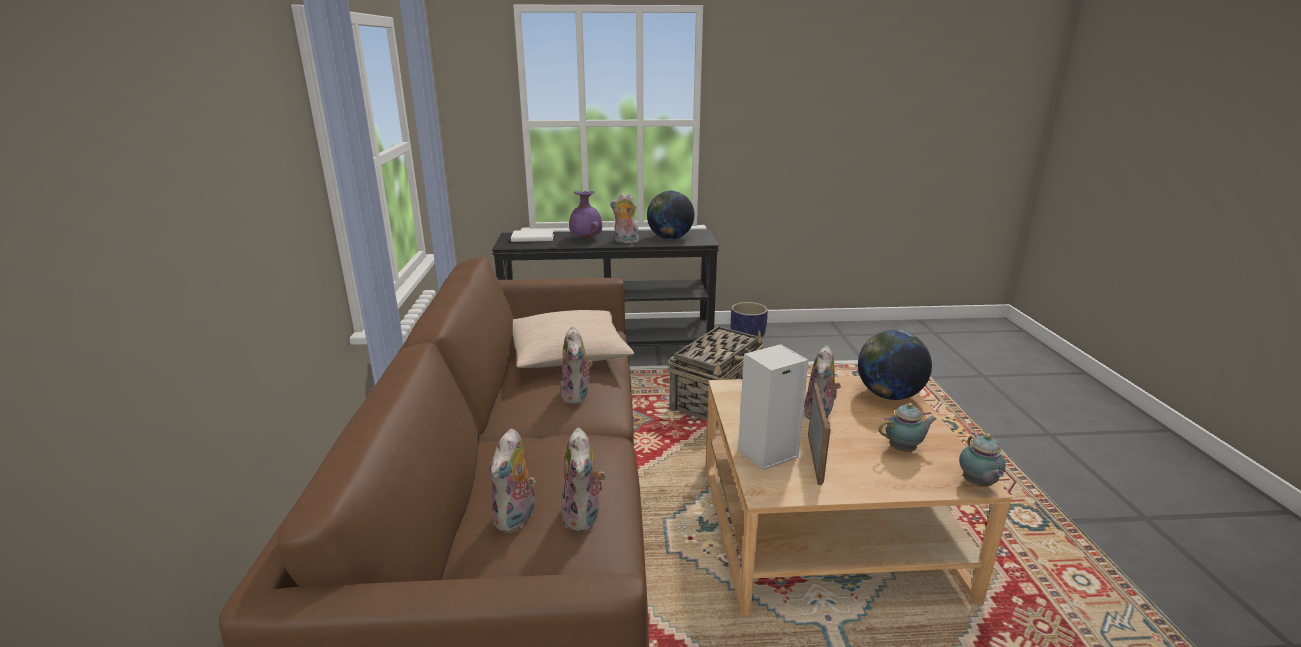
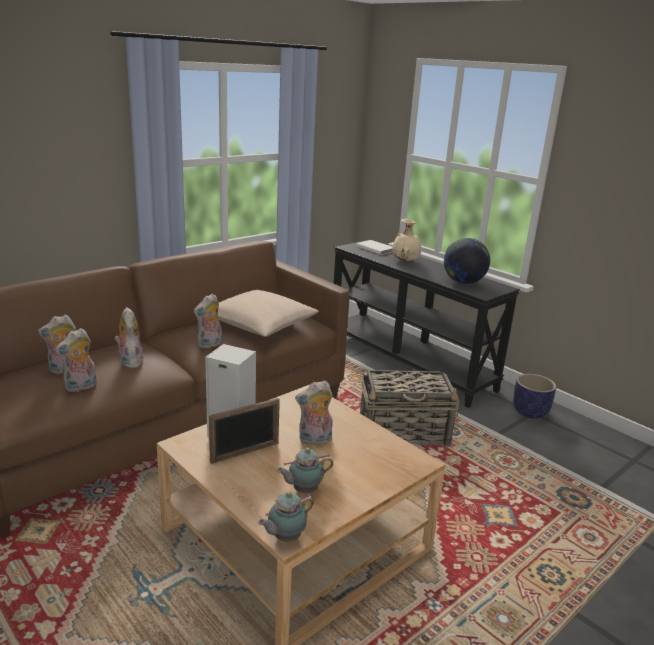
camera: 50 degrees right, 0 degrees up
purple vase [569,191,602,239] -> beige vase [392,219,421,262]
plush toy [610,193,641,243] -> plush toy moved to [114,307,144,368]
globe [858,330,932,400] -> none
teapot [879,403,937,452] -> teapot turned 120 degrees clockwise [277,448,333,493]

